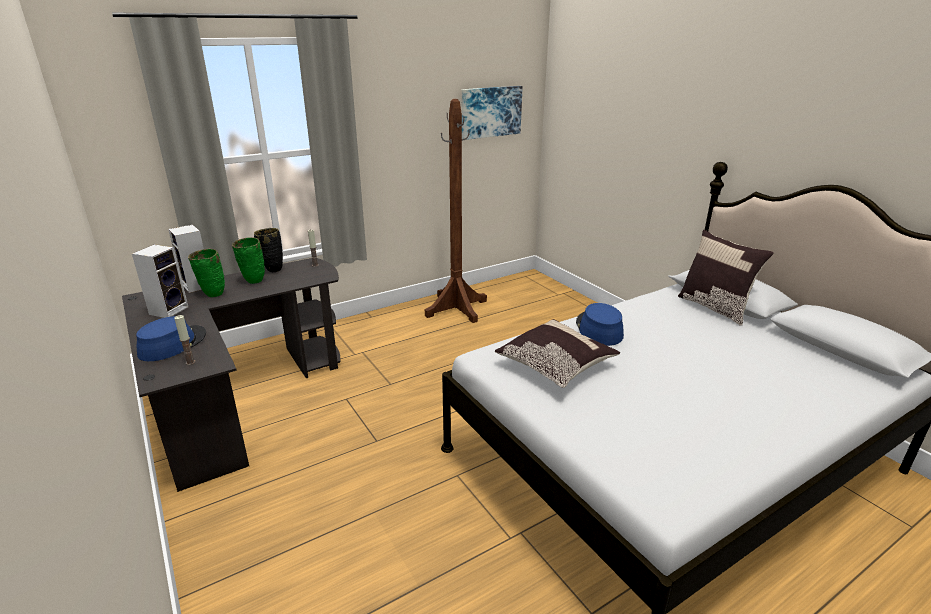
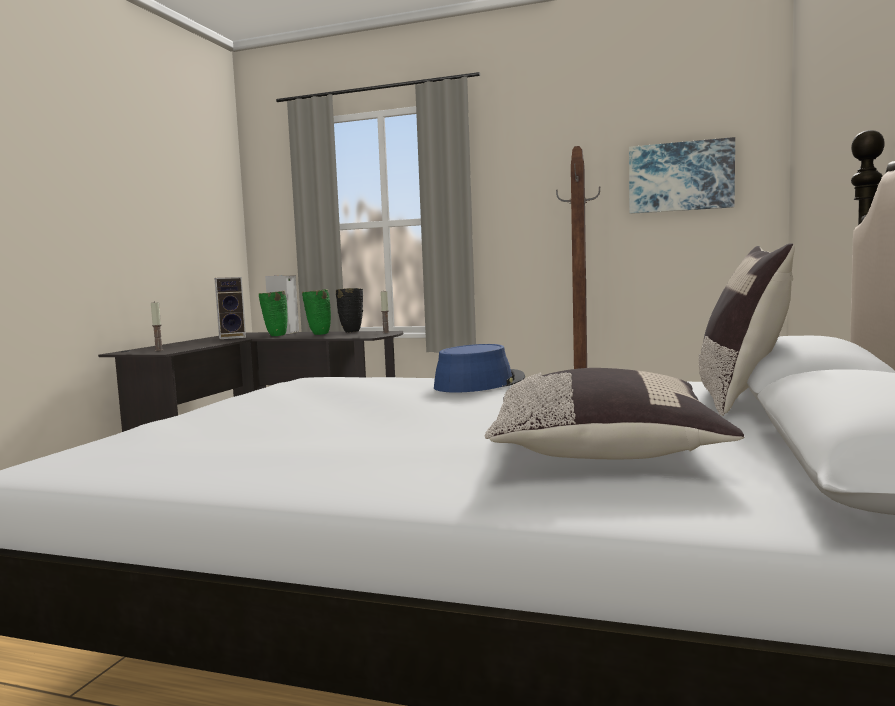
camera: 50 degrees right, 20 degrees down
blue hat [136,316,206,361] -> none
pillow [495,319,620,388] -> pillow moved to [485,368,745,460]

